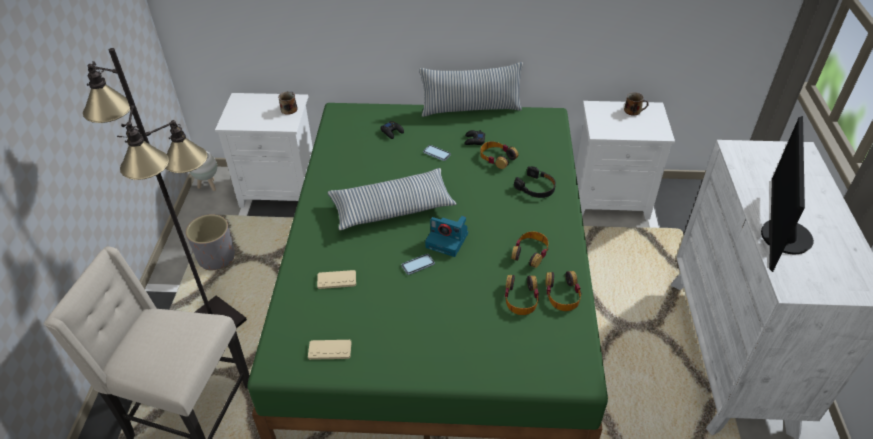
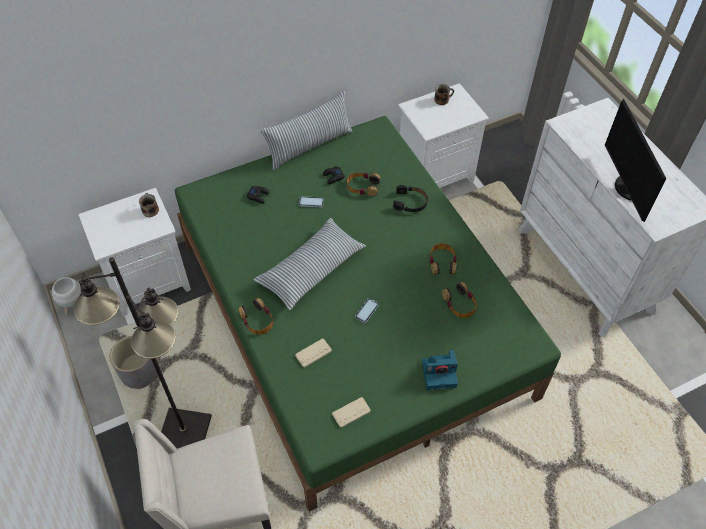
camera: 30 degrees left, 10 degrees up
camera [425,216,468,257] -> camera moved to [422,350,458,390]
headphones [545,271,581,311] -> headphones moved to [238,298,273,335]

